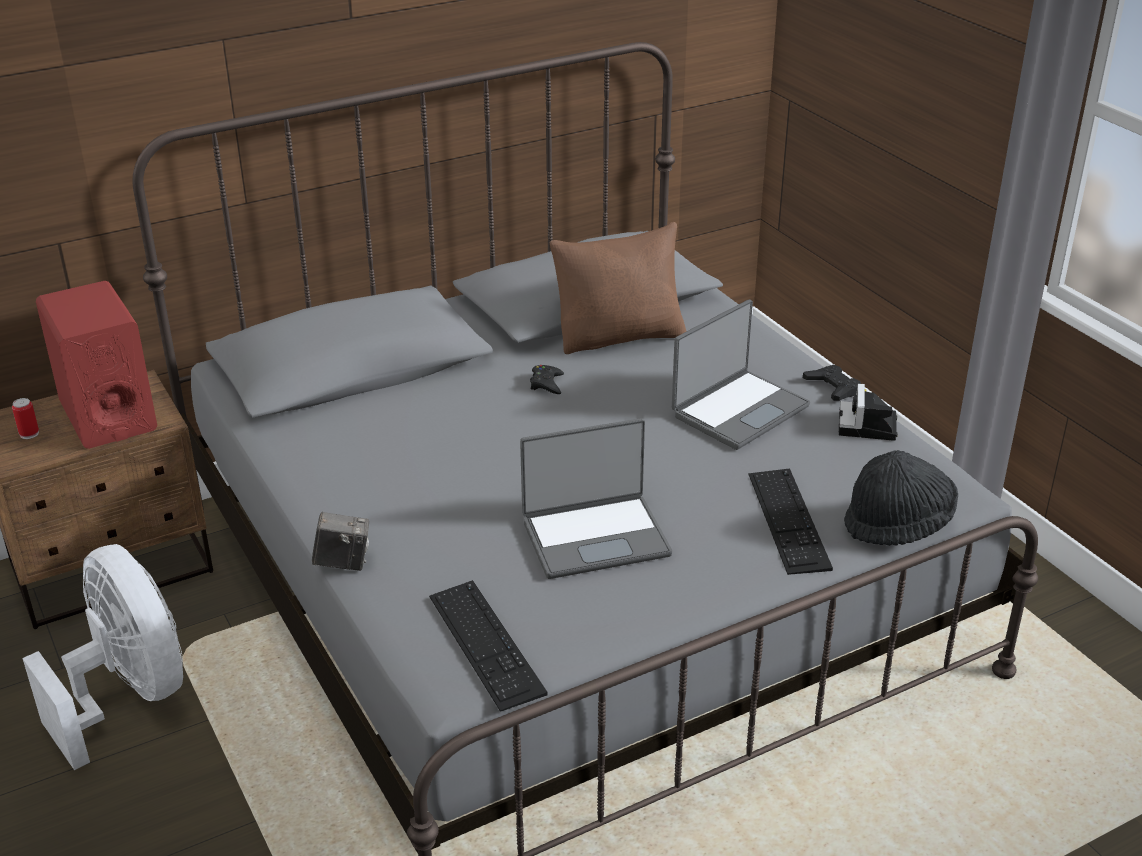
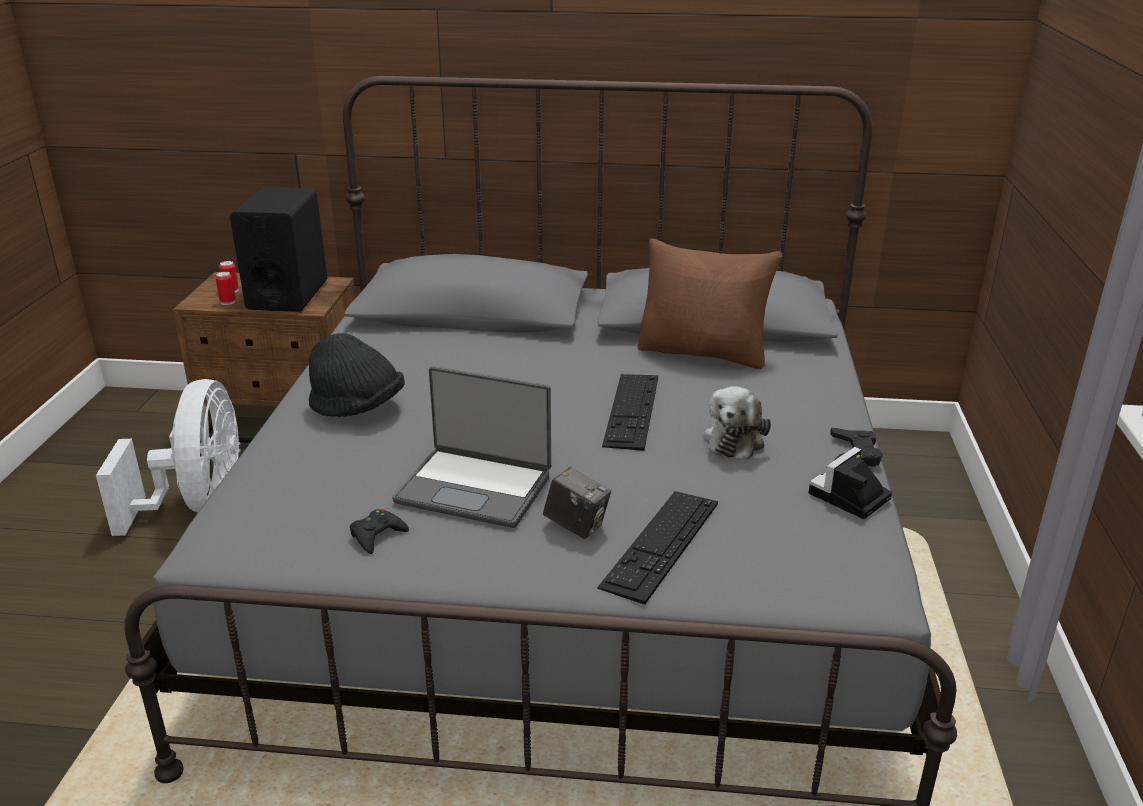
camera: 35 degrees right, 5 degrees down
red speaker [36,281,157,449] -> black speaker [230,187,327,312]
camera [312,512,369,571] -> camera moved to [543,467,611,539]
keyboard [429,580,547,712] -> keyboard moved to [602,374,658,451]
black game controller [530,365,564,394] -> black game controller moved to [350,509,409,554]
laptop [672,300,810,450] -> plush toy [703,386,771,460]
black hat [844,450,958,546] -> black hat moved to [309,333,405,417]
none -> can [216,272,236,305]

